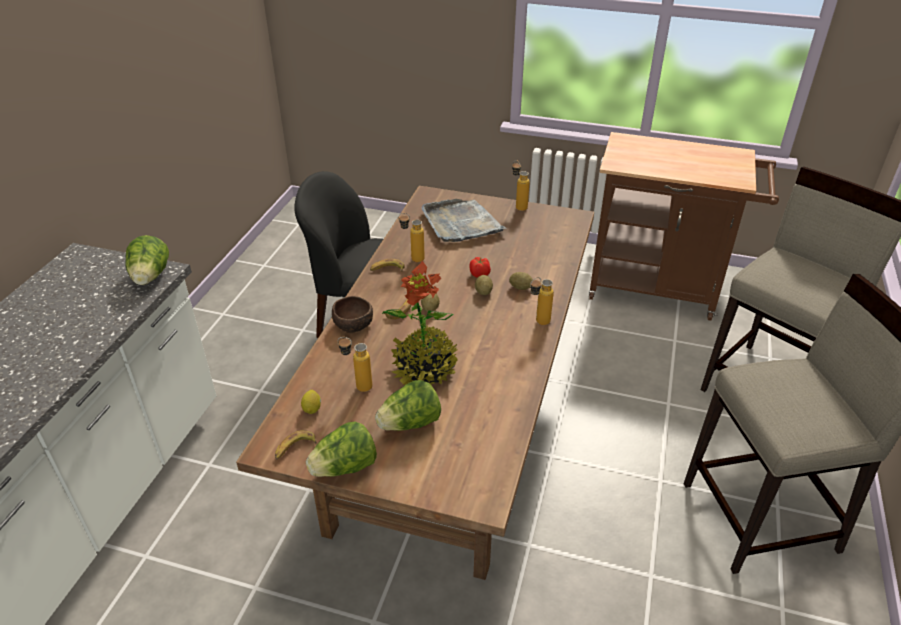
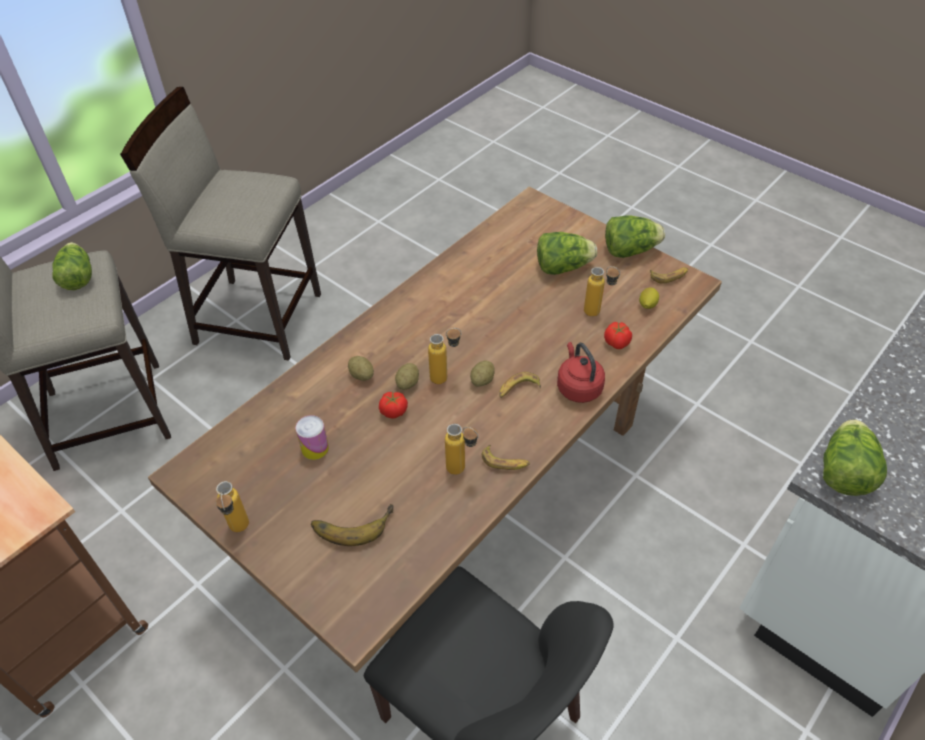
camera: 155 degrees left, 10 degrees up
brown bowl [332,296,373,333] -> red kettle [557,342,605,403]
potted plant [382,261,458,386] -> none
grey tray [421,199,507,242] -> banana [311,504,393,546]
bottle [530,277,554,325] -> bottle moved to [428,328,461,384]
none -> lettuce [52,242,92,290]
none -> can [296,415,329,460]
none -> tomato [604,322,632,349]

